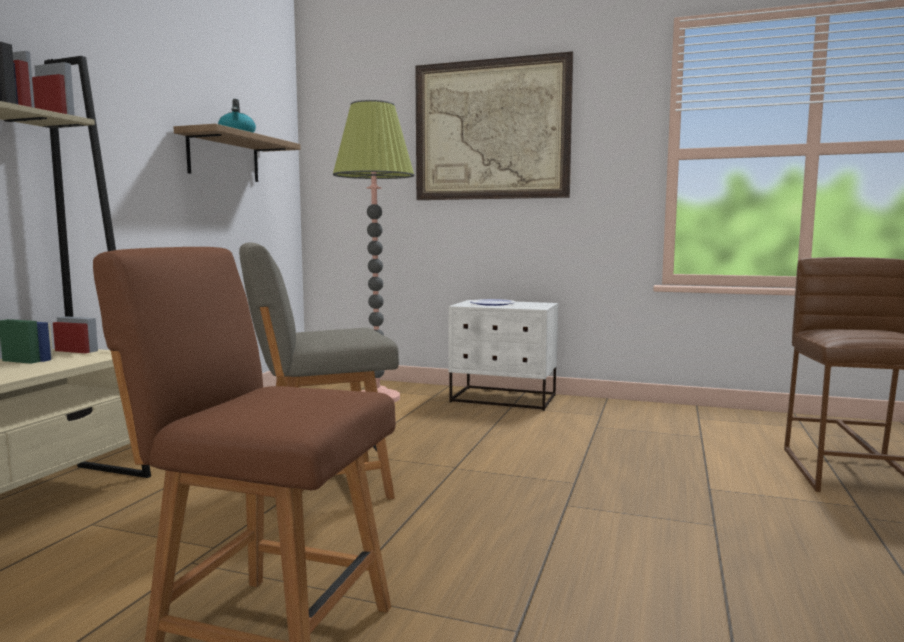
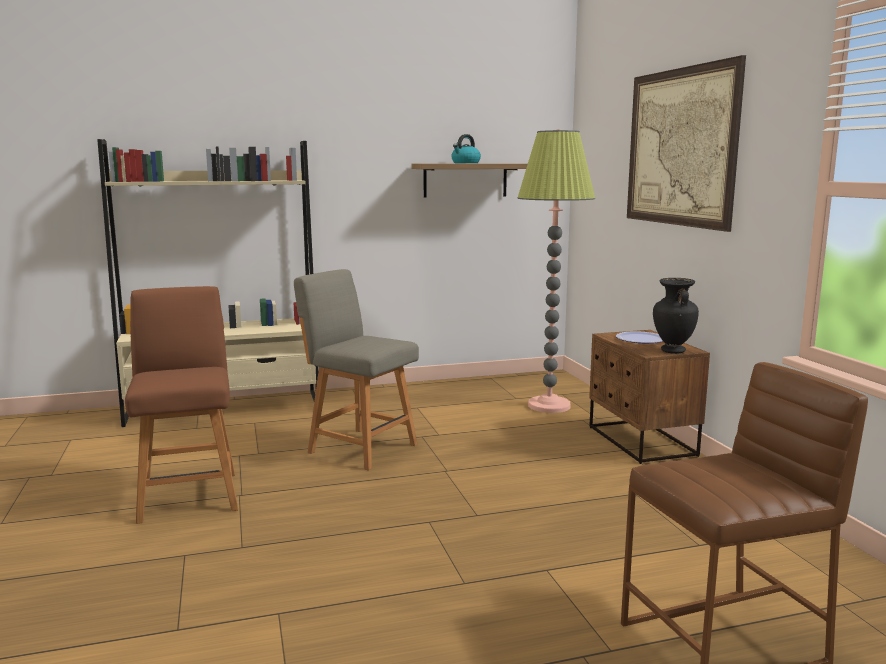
camera: 55 degrees right, 5 degrees up
white nightstand [448,300,558,411] -> brown nightstand [589,330,710,464]
none -> black vase [653,278,699,354]

